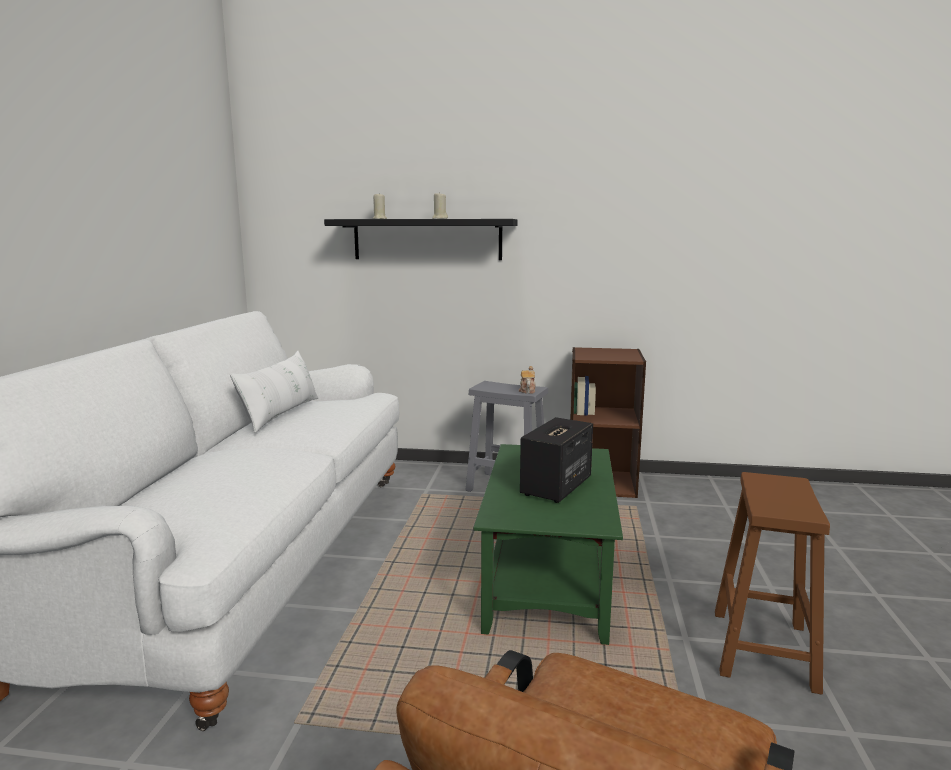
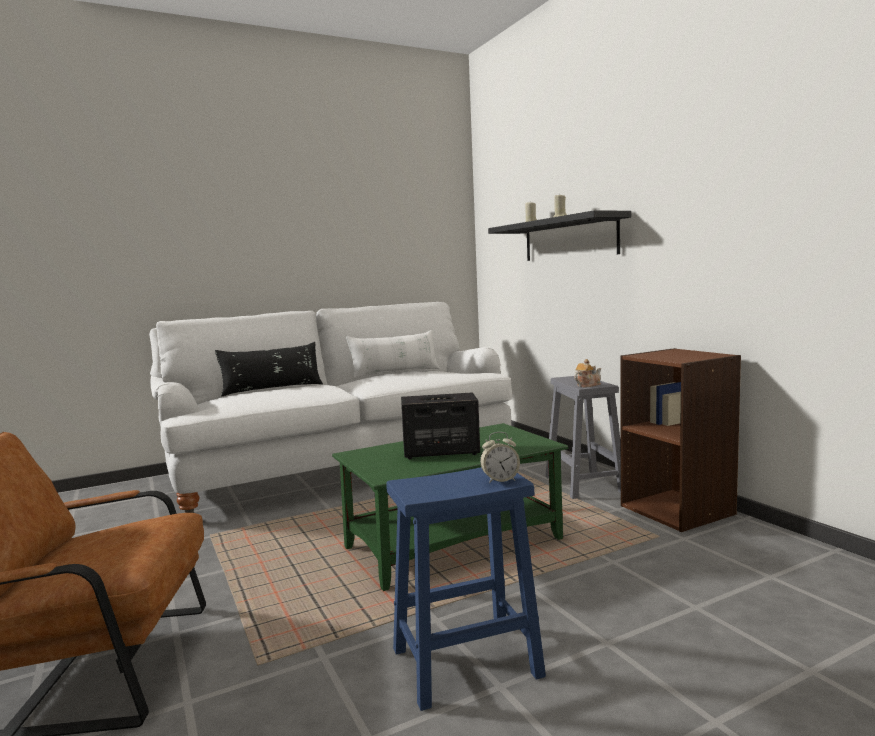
camera: 55 degrees right, 5 degrees down
brown stool [715,472,830,695] -> blue stool [386,468,546,711]
none -> black pillow [215,342,323,397]
none -> alarm clock [480,432,520,484]

